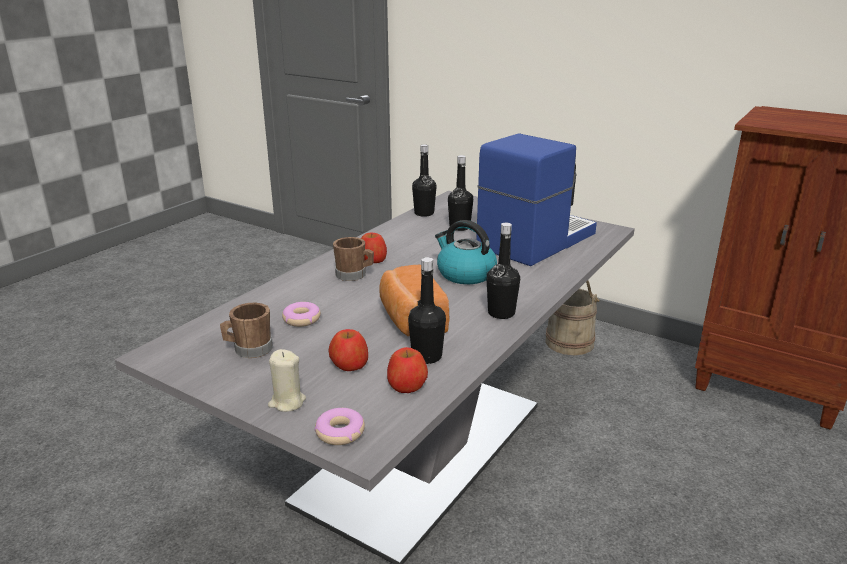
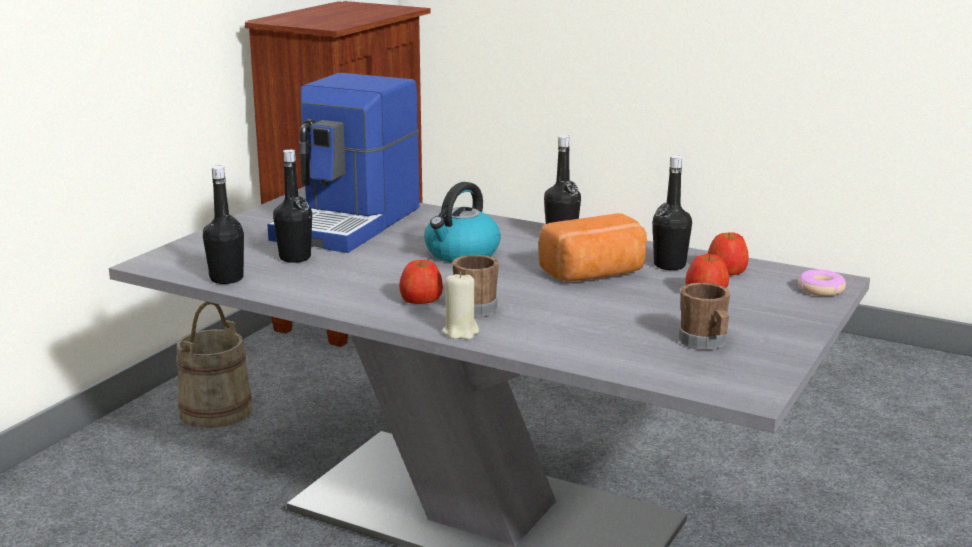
camera: 95 degrees left, 5 degrees down
beige candle [268,349,306,412] -> beige candle moved to [442,272,479,340]
donut [282,302,321,327] -> none
coffee machine [476,133,597,266] -> coffee machine turned 105 degrees counterclockwise [267,73,419,253]

